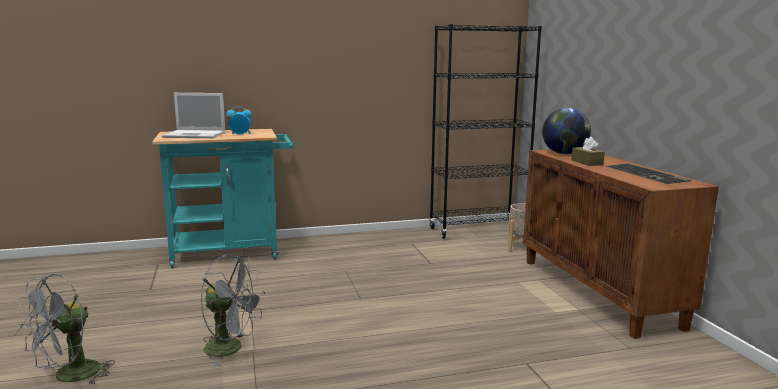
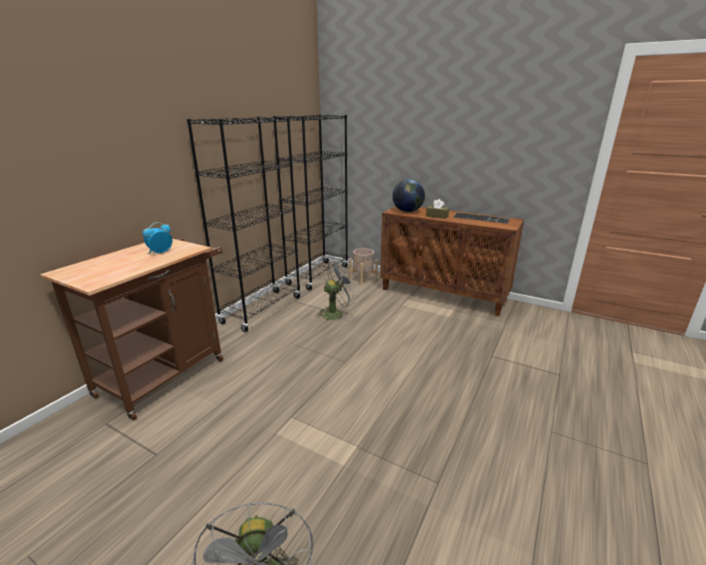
camera: 45 degrees left, 10 degrees up
turquoise cart [152,129,295,268] -> brown cart [40,238,223,421]
laptop [162,93,225,138] -> none
grey fan [201,254,265,366] -> grey fan moved to [315,262,357,321]
none -> black bookcase [187,117,301,332]

